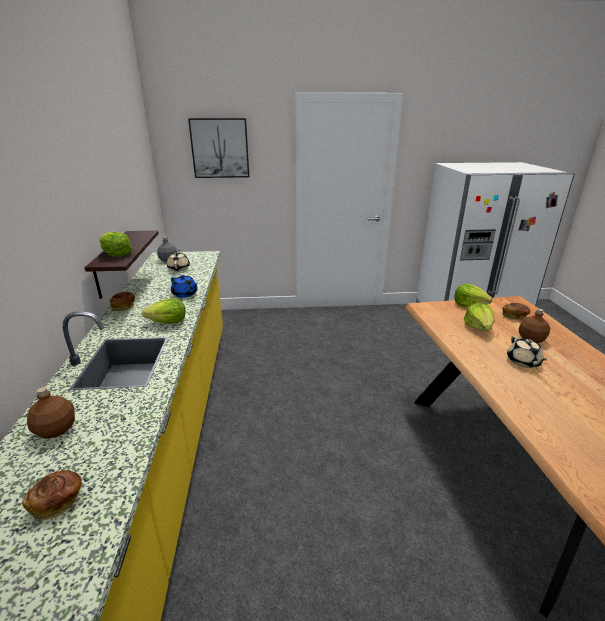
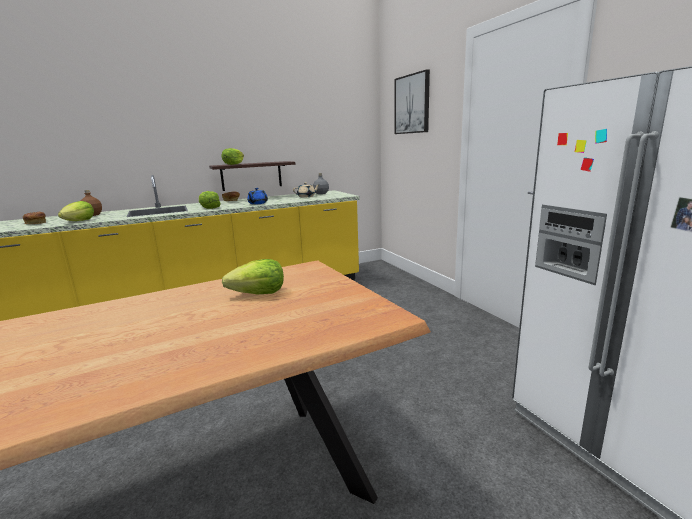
camera: 70 degrees right, 10 degrees down
lettuce [454,284,492,307] -> lettuce moved to [58,201,94,221]
bread [502,303,530,320] -> none
beige teapot [507,336,547,368] -> none
brown bottle [519,309,550,343] -> none

